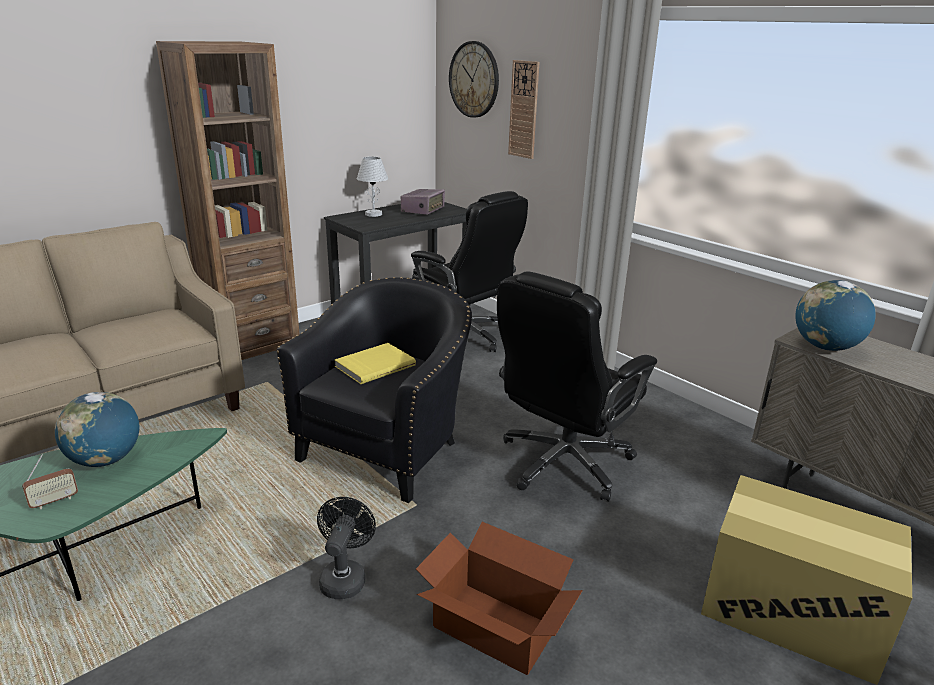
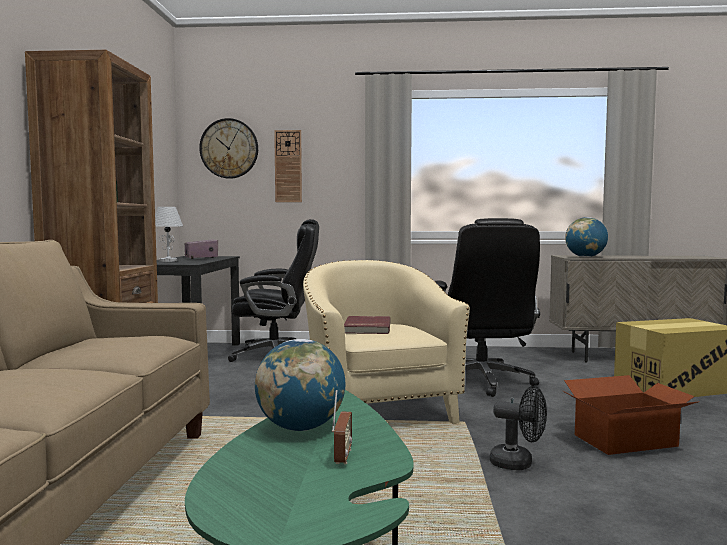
camera: 45 degrees left, 20 degrees down
black armchair [277,277,472,503] -> beige armchair [303,260,470,424]
black fan [317,497,376,599] -> black fan turned 150 degrees clockwise [490,386,547,470]
yellow book [334,343,416,384] -> red book [344,316,391,334]

